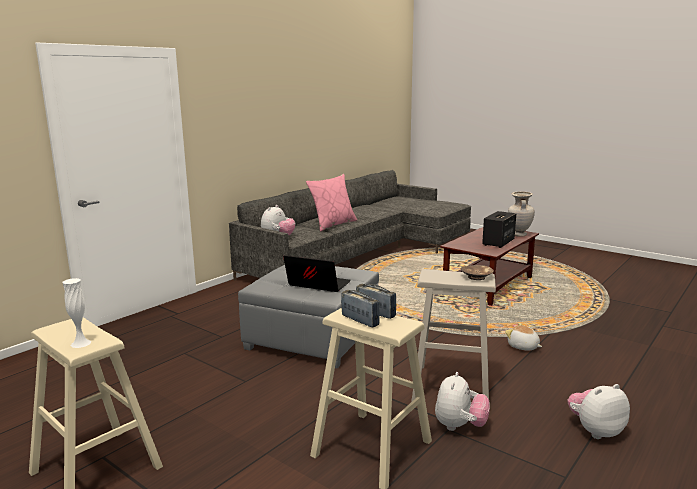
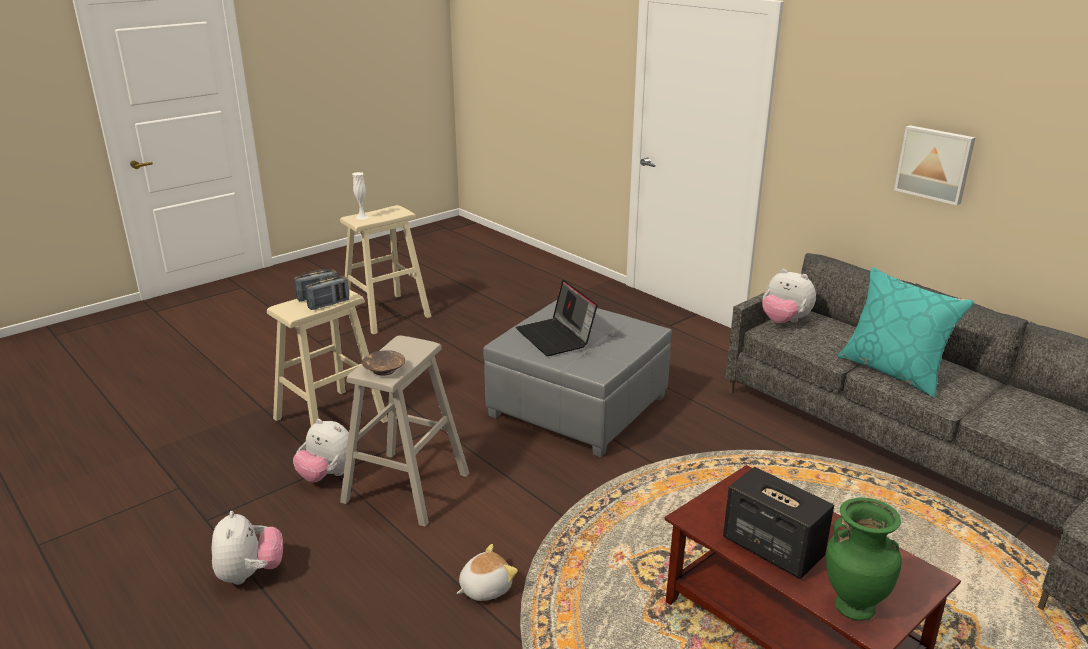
camera: 100 degrees right, 10 degrees up
laptop [283,255,351,292] -> laptop turned 120 degrees clockwise [516,280,597,356]
pink pillow [306,174,358,231] -> turquoise pillow [838,267,974,398]
beige vase [508,191,535,237] -> green vase [826,498,902,621]
none -> picture [894,125,976,205]

